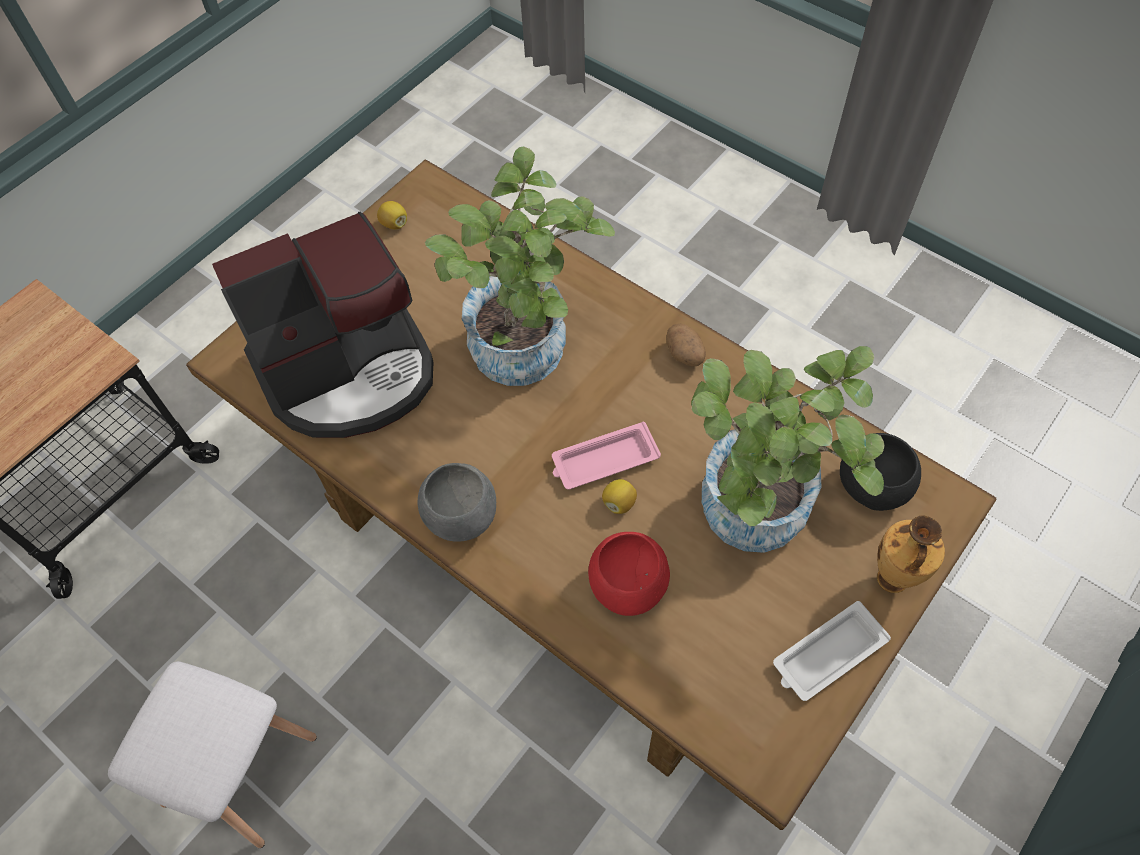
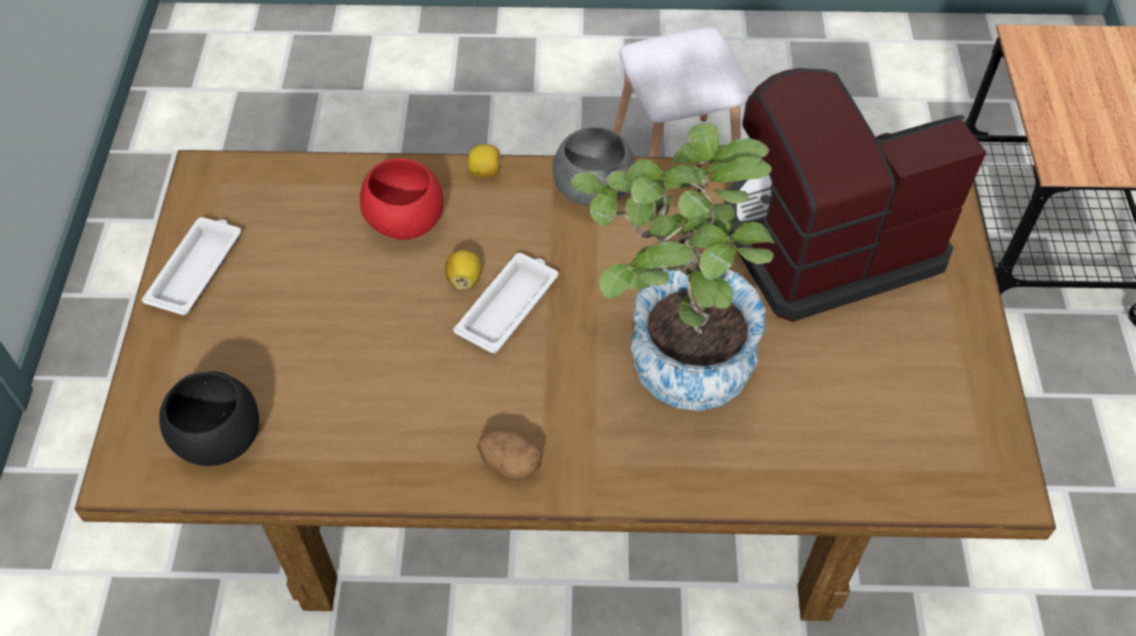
camera: 140 degrees right, 5 degrees down
coffee machine [212,212,433,438] -> coffee machine turned 45 degrees clockwise [724,68,986,322]
lemon [377,201,407,229] -> lemon moved to [468,144,501,178]
pink tray [552,422,661,490] -> white tray [453,253,558,353]
potted plant [691,346,885,553] -> none
vase [877,516,945,593] -> none

